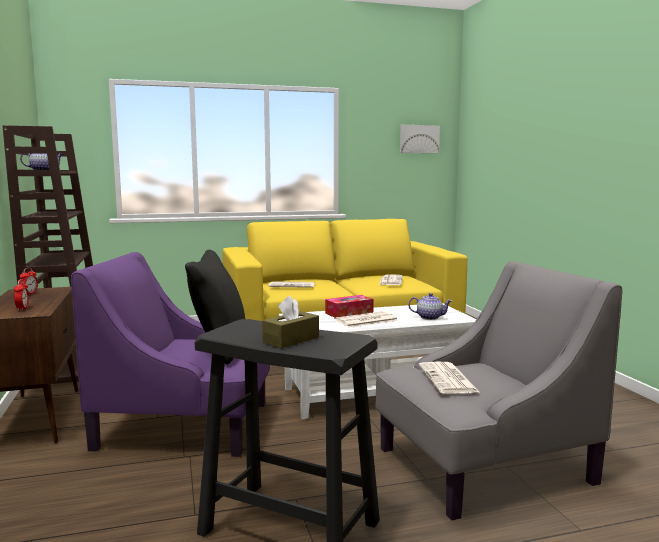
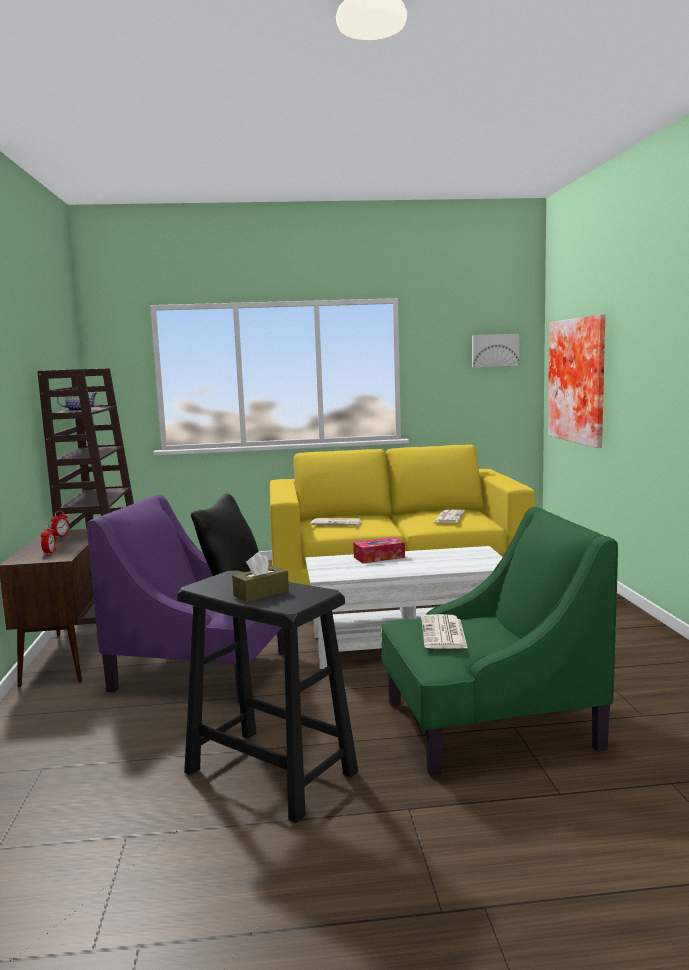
camera: 10 degrees right, 0 degrees up
newspaper [334,311,398,328] -> none
grey armchair [375,261,622,521] -> green armchair [381,507,618,776]
teapot [408,293,452,320] -> none
none -> picture [548,314,605,448]

